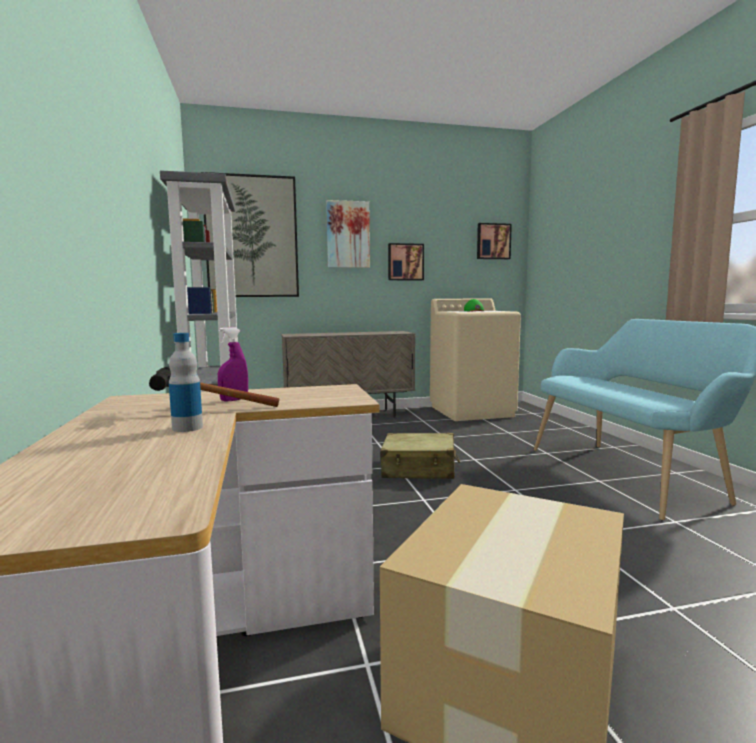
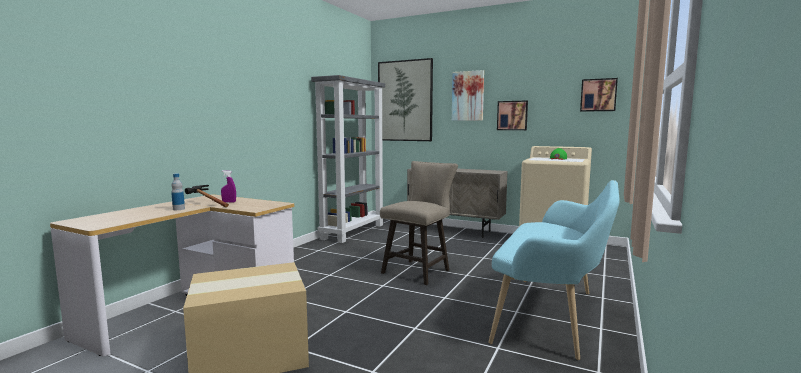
camera: 40 degrees right, 0 degrees up
beige suitcase [380,433,460,479] -> beige stool [380,161,458,285]

